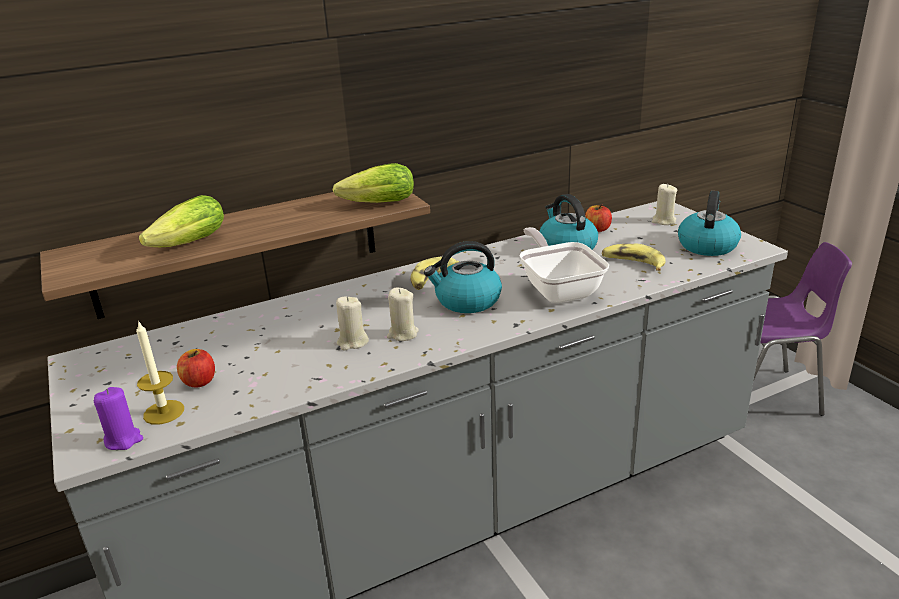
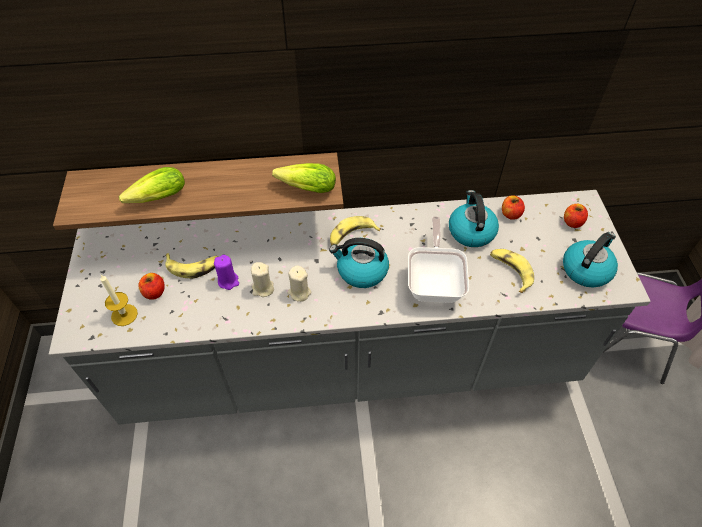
camera: 20 degrees right, 25 degrees up
purple candle [94,387,143,450] -> purple candle moved to [214,254,239,290]
beige candle [652,184,677,225] -> apple [564,204,588,228]
none -> banana [165,253,218,278]

